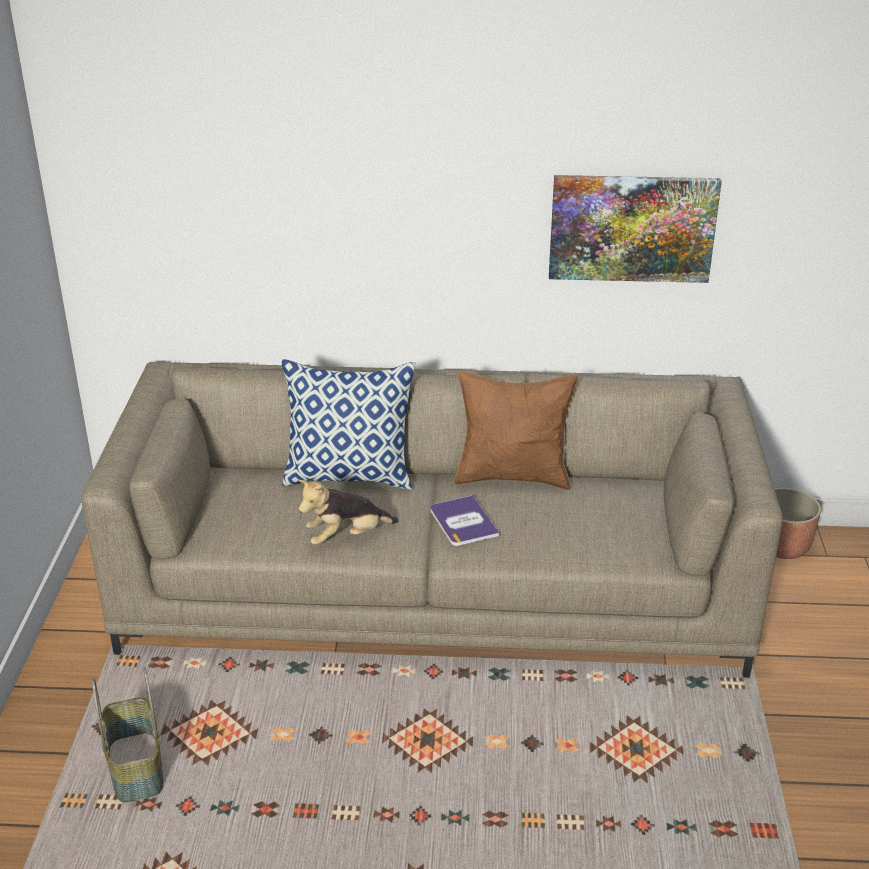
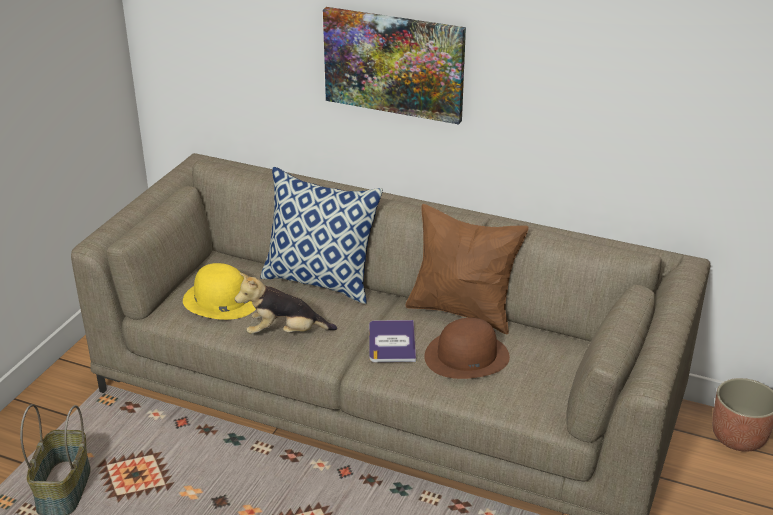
camera: 20 degrees right, 0 degrees up
picture [549,175,722,283] -> picture moved to [323,7,466,125]
none -> yellow hat [183,263,256,320]
none -> brown hat [424,318,510,379]

